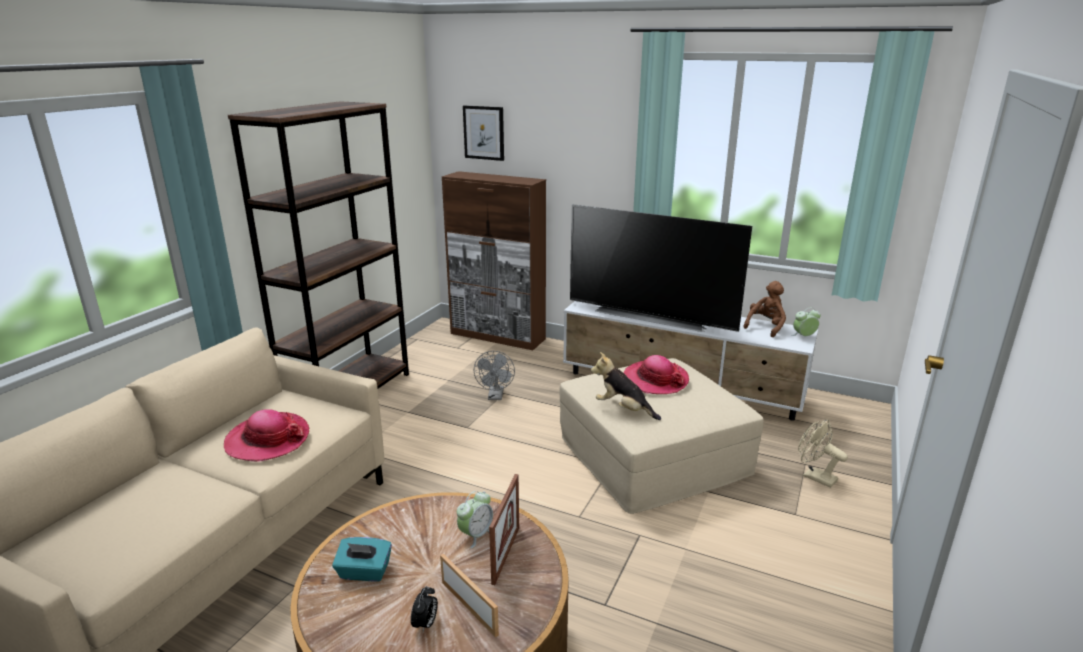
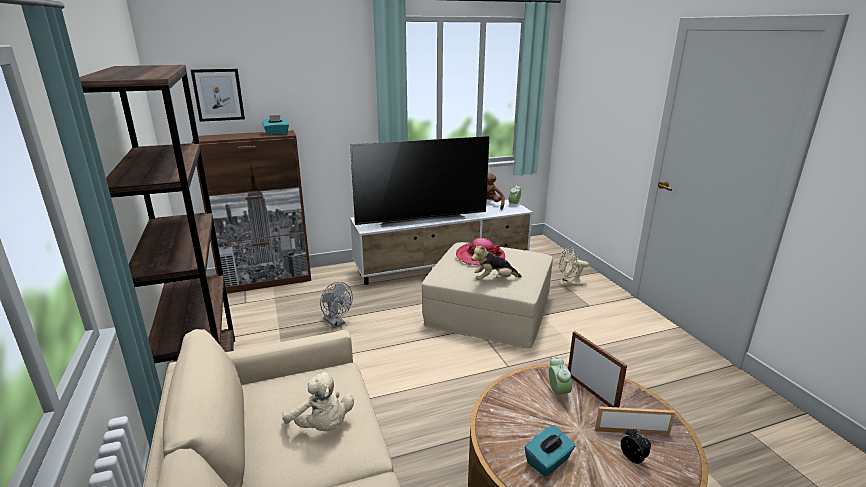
camera: 45 degrees left, 0 degrees up
hat [224,409,309,462] -> beige plush toy [282,371,354,431]
none -> turquoise tissue box [262,115,289,135]

